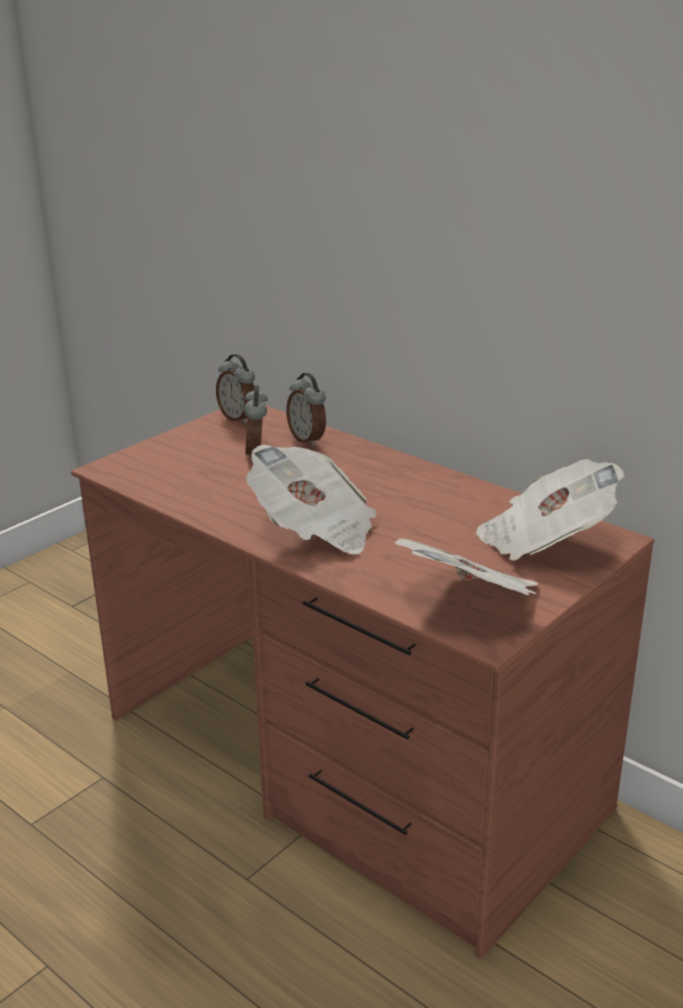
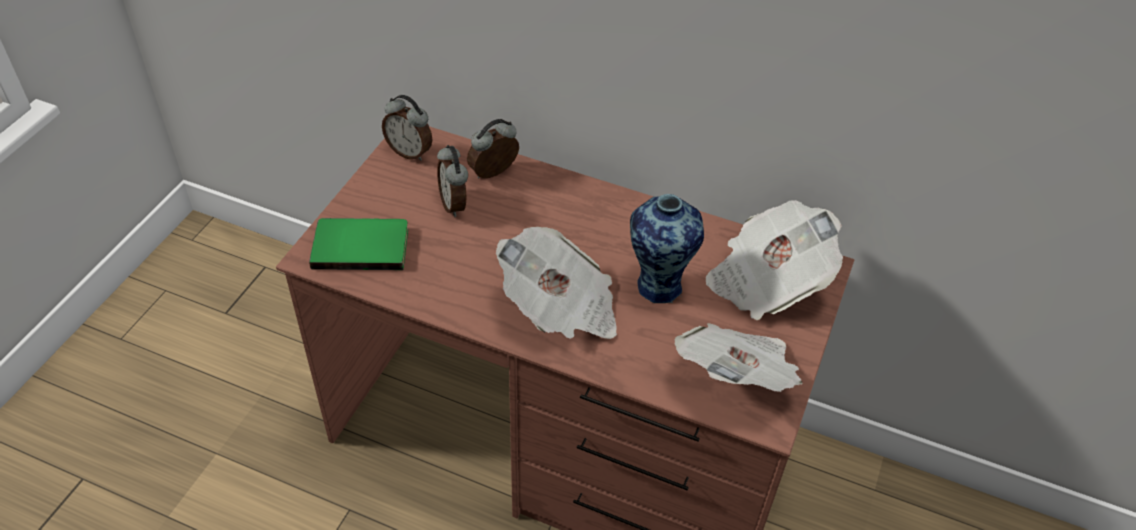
camera: 20 degrees left, 20 degrees up
alarm clock [286,373,326,446] -> alarm clock turned 105 degrees clockwise [467,119,519,178]
none -> green book [309,218,408,270]
none -> vase [630,194,704,303]

